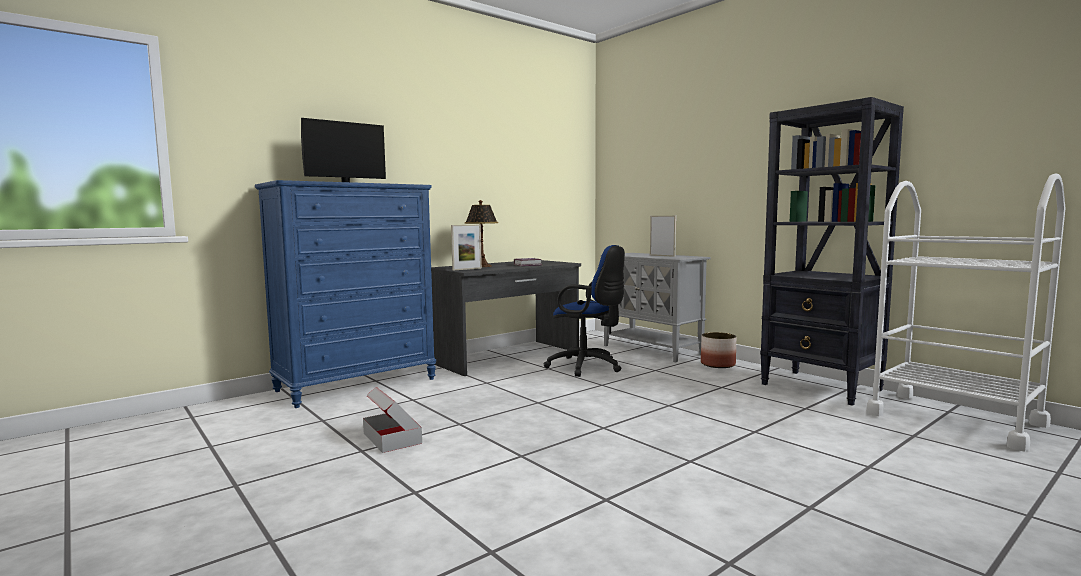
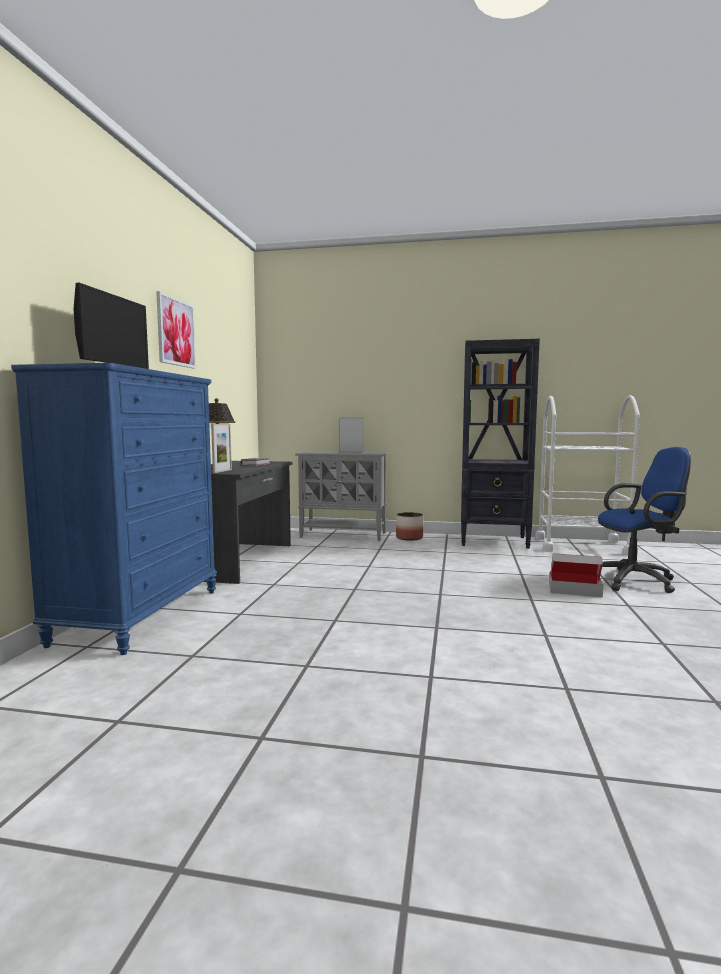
camera: 40 degrees left, 0 degrees up
cardboard box [363,387,422,453] -> cardboard box moved to [549,553,603,598]
blue office chair [544,245,625,377] -> blue office chair moved to [598,447,691,593]
none -> picture [156,291,196,369]

